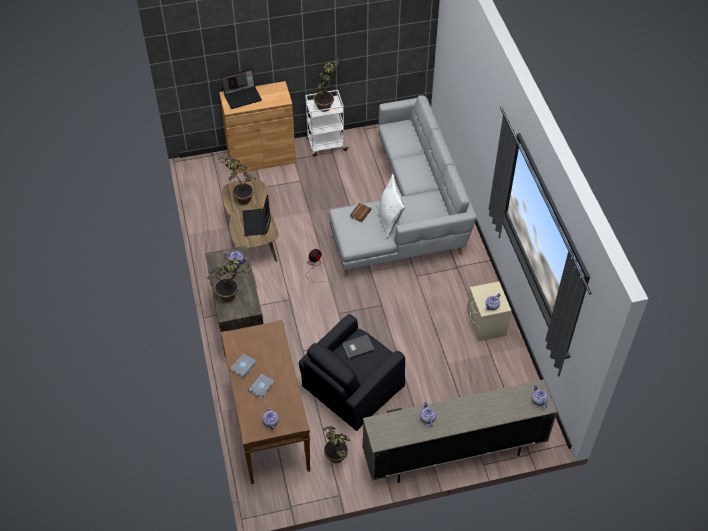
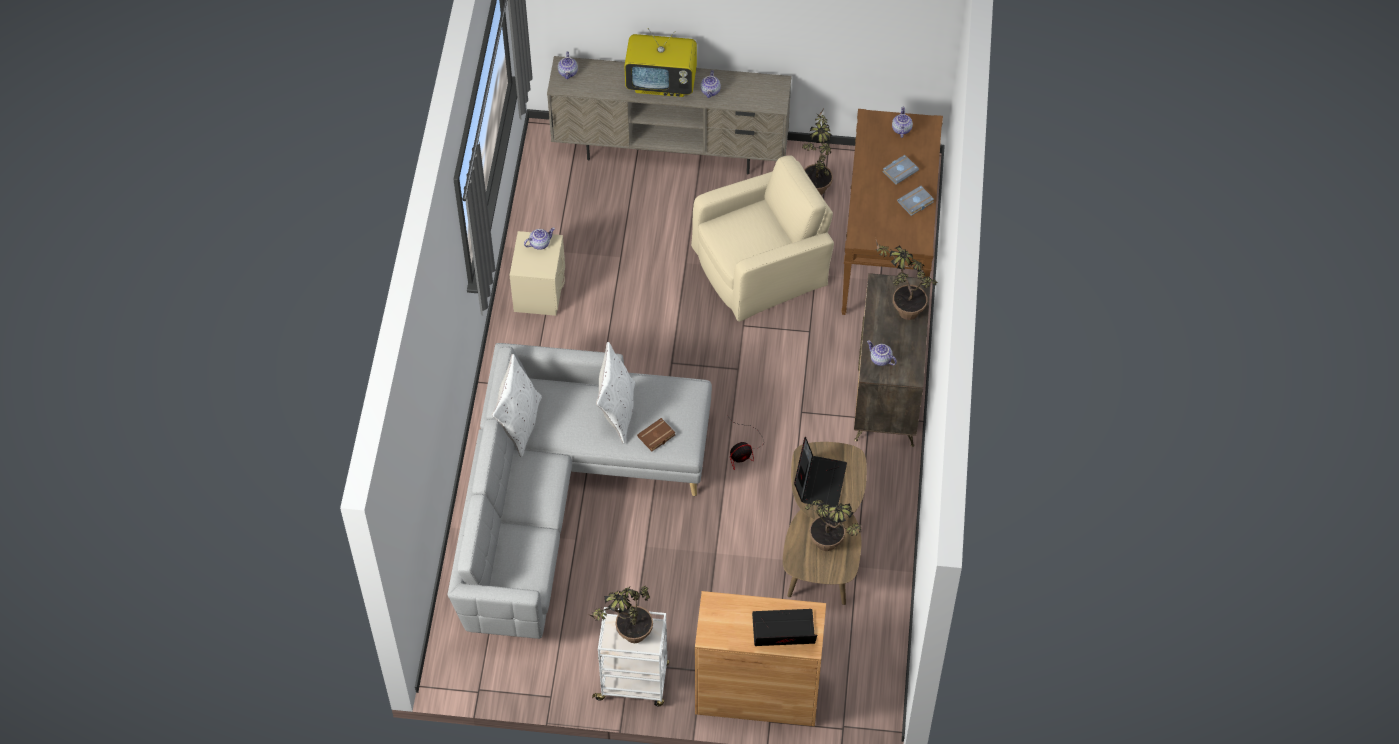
camera: 160 degrees left, 5 degrees up
black armchair [299,314,405,431] -> beige armchair [691,155,834,322]
grey book [343,335,374,359] -> none
none -> white pillow [492,354,542,457]
none -> television [624,28,697,97]

